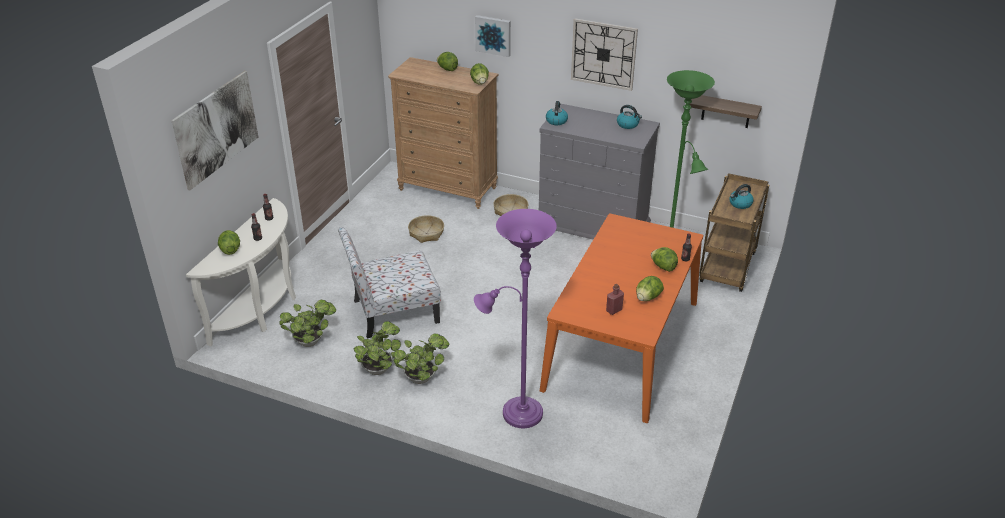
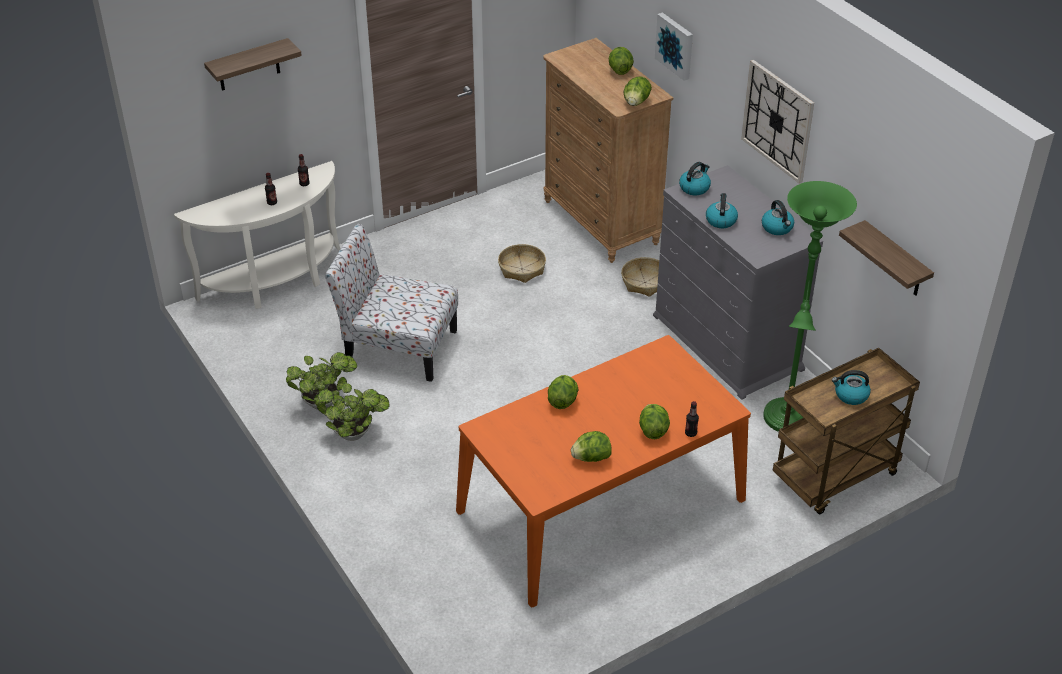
camera: 35 degrees right, 5 degrees up
picture [171,71,258,190] -> shelf [204,38,302,91]
lettuce [218,230,240,255] -> lettuce moved to [548,375,578,409]
potted plant [279,300,336,347] -> none
purple floor lamp [474,209,557,428] -> none
red bottle [606,284,624,315] -> none
none -> kettle [706,193,738,228]

